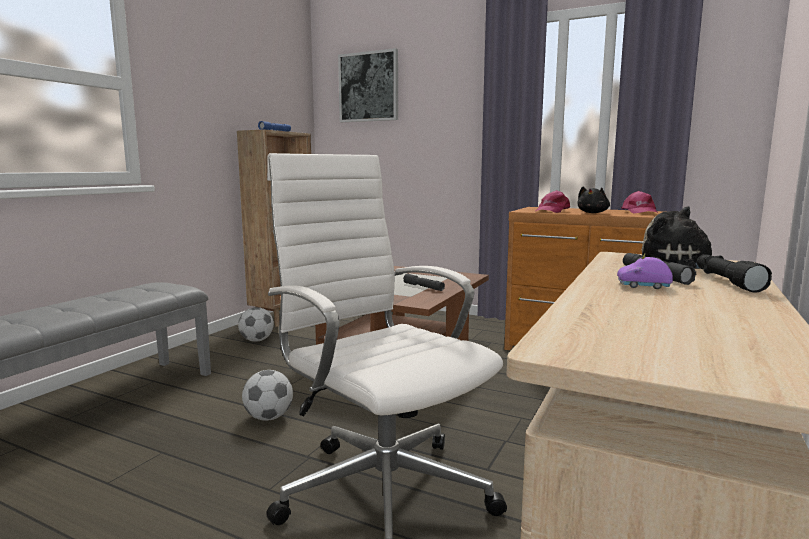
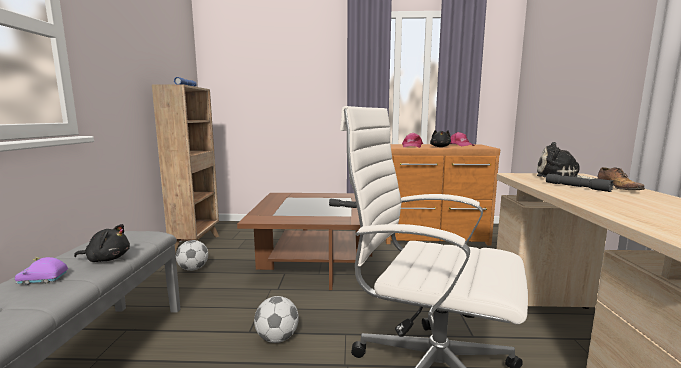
camera: 25 degrees left, 0 degrees up
picture [338,48,398,122] -> none
purple toy car [617,253,673,289] -> purple toy car moved to [15,257,68,285]
black flashlight [697,254,772,293] -> shoe [598,167,645,190]
none -> black plush toy [74,224,130,262]

